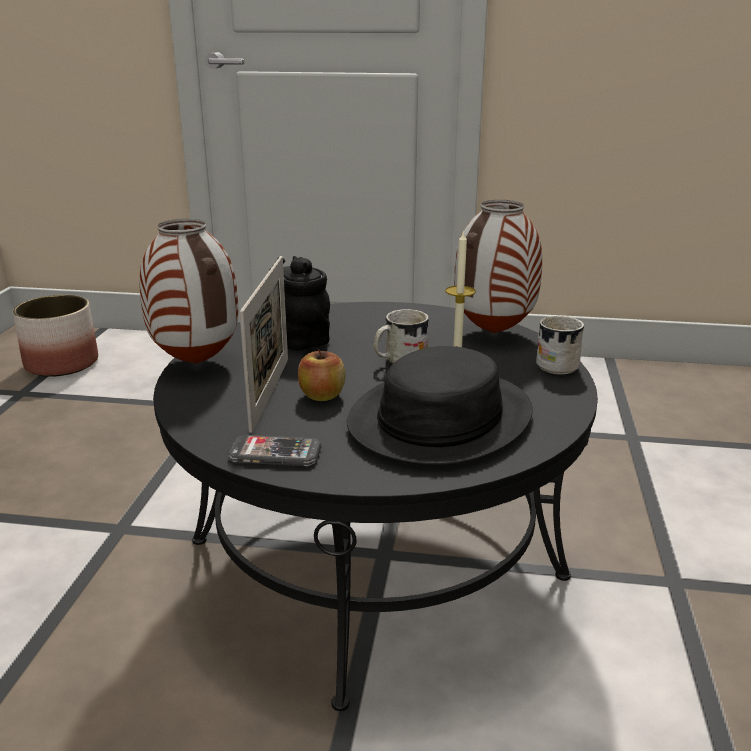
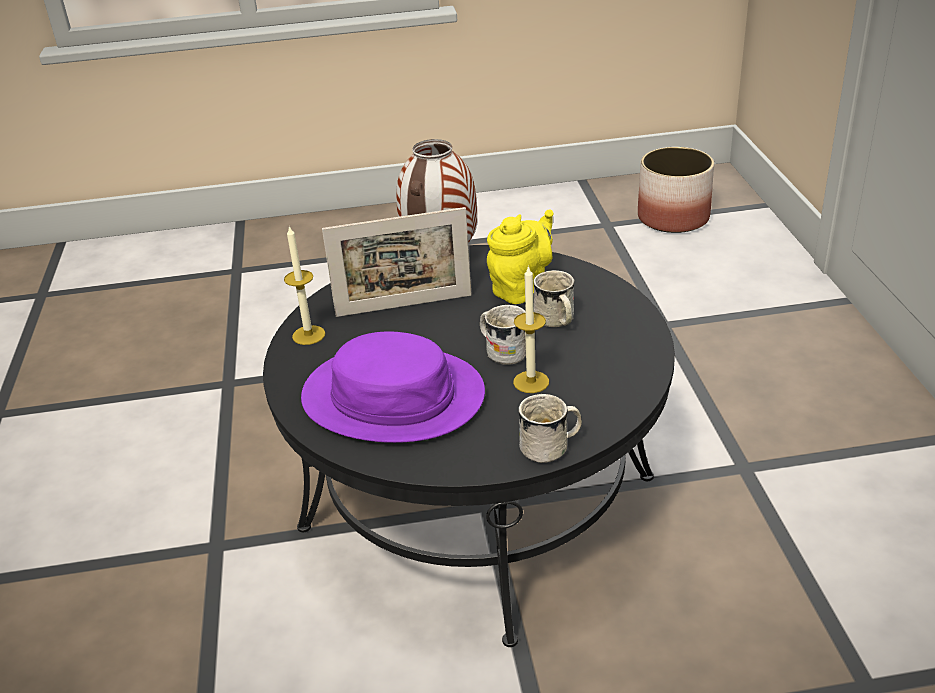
camera: 75 degrees right, 10 degrees up
phone [228,435,321,466] -> candle [284,225,325,345]
black teapot [270,256,330,350] -> yellow teapot [487,210,553,304]
apple [298,349,345,401] -> none
black hat [347,346,533,466] -> purple hat [301,331,485,443]
vase [454,200,542,333] -> none
none -> white mug [533,270,575,327]

